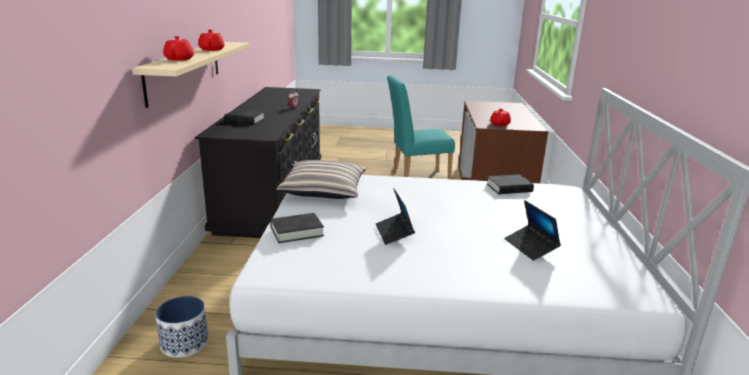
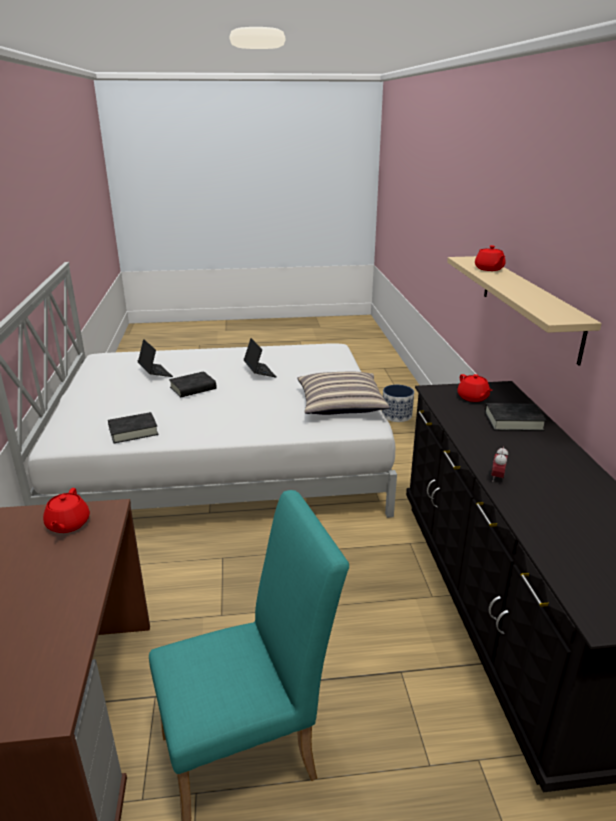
camera: 170 degrees right, 5 degrees up
red teapot [198,29,224,51] -> red teapot moved to [457,374,492,402]
black book [270,213,324,243] -> black book moved to [169,371,217,397]

